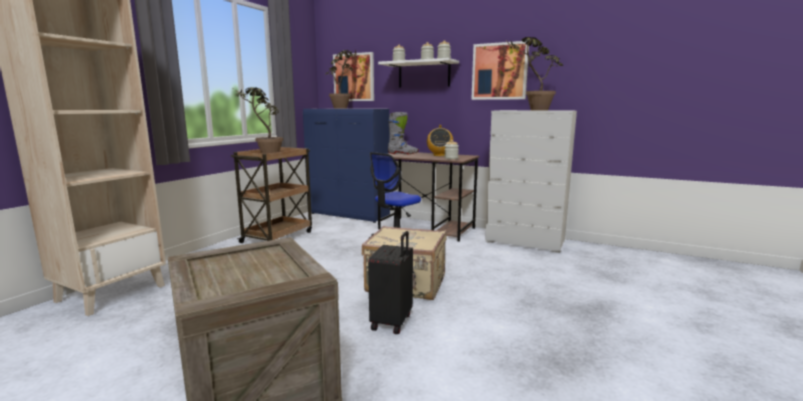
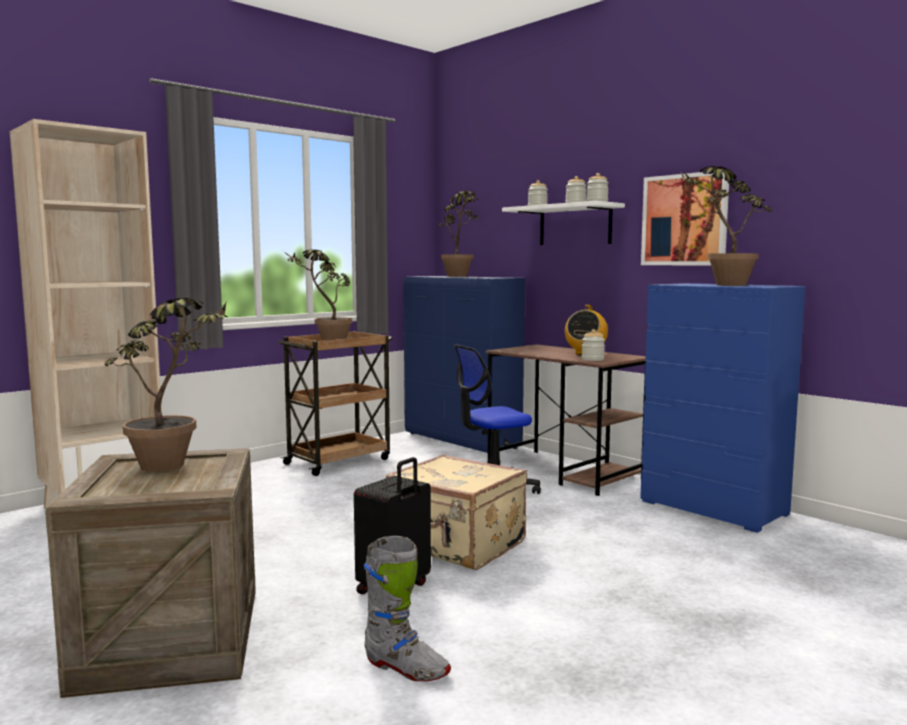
camera: 20 degrees right, 5 degrees down
picture [333,52,374,101] -> none
grey boot [388,112,419,155] -> grey boot moved to [364,536,451,681]
white dresser [485,110,577,253] -> blue dresser [640,283,805,533]
none -> potted plant [104,298,227,472]

